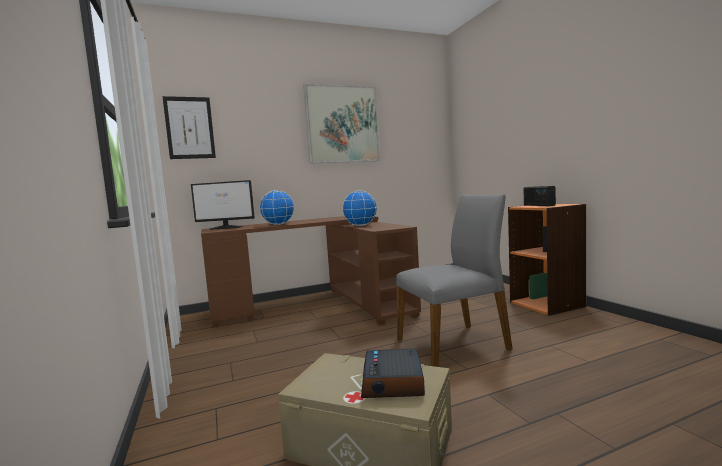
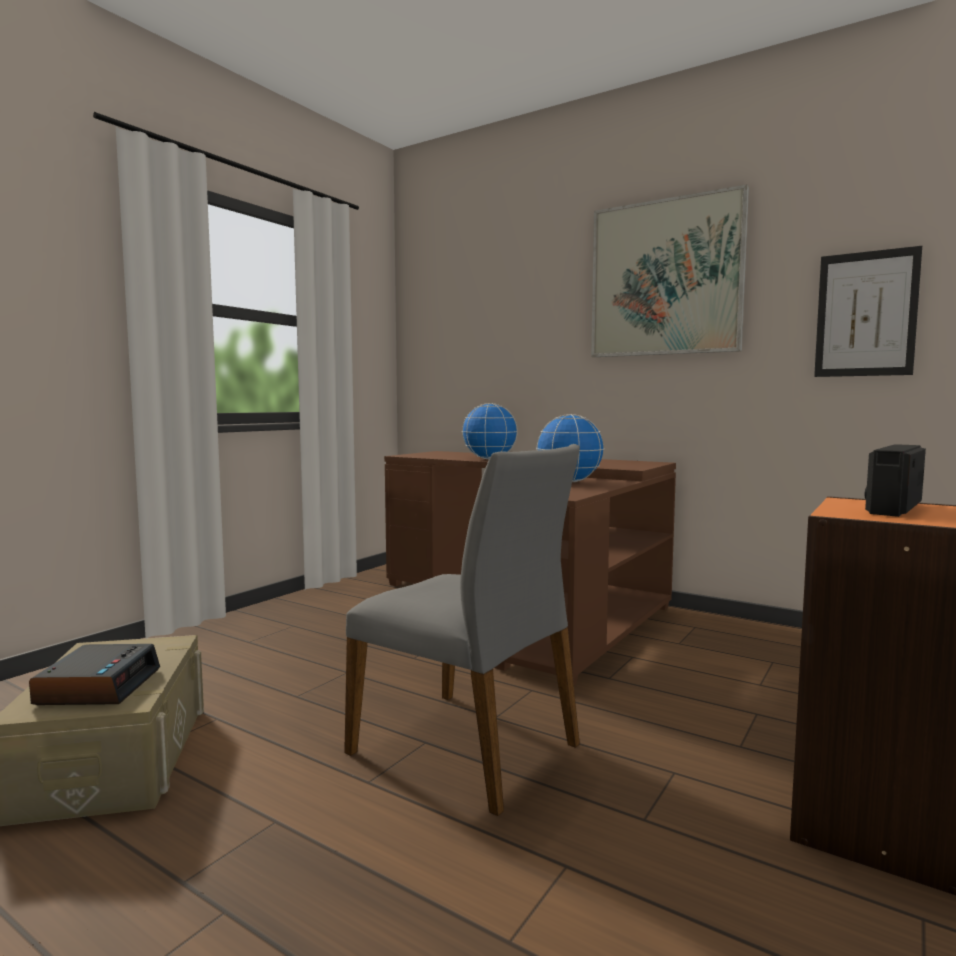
camera: 55 degrees right, 0 degrees up
picture [162,96,216,159] -> picture moved to [814,246,922,377]
monitor [191,180,255,229] -> none
alarm clock [361,348,425,398] -> alarm clock turned 120 degrees clockwise [29,644,160,705]

